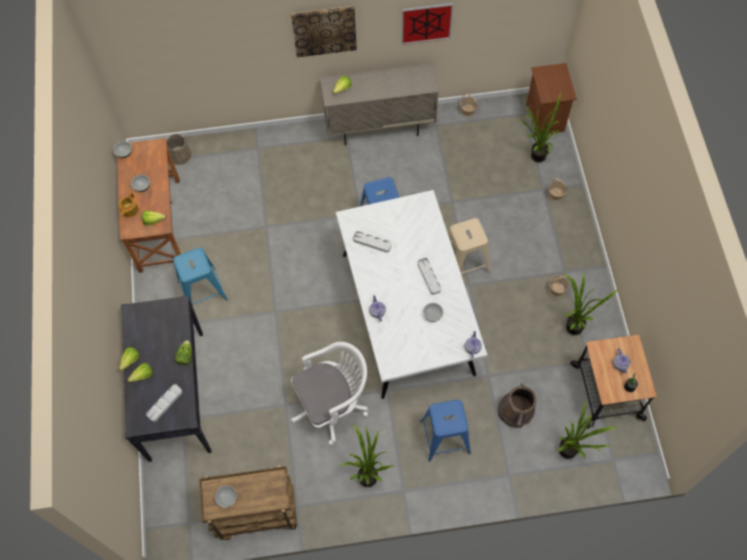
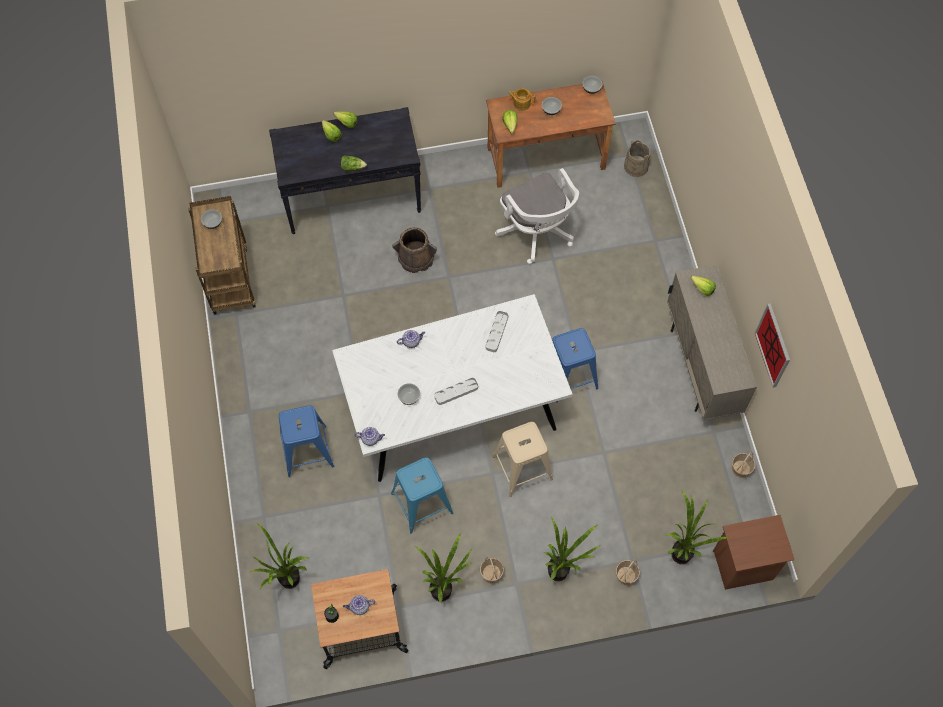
camera: 85 degrees right, 0 degrees up
grey tray [146,384,182,422] -> none
blue stool [173,248,228,304] -> blue stool moved to [391,457,453,534]
picture [291,6,357,57] -> none
white office chair [291,342,368,445] -> white office chair moved to [495,168,579,264]
potted plant [339,424,394,487] -> potted plant moved to [544,517,602,581]
brown bucket [497,384,536,428] -> brown bucket moved to [392,227,437,273]

